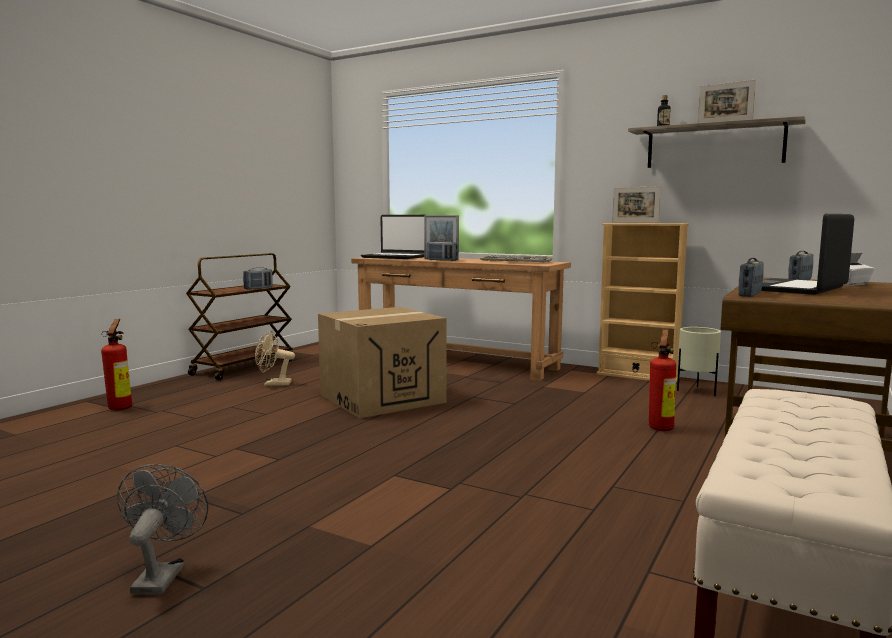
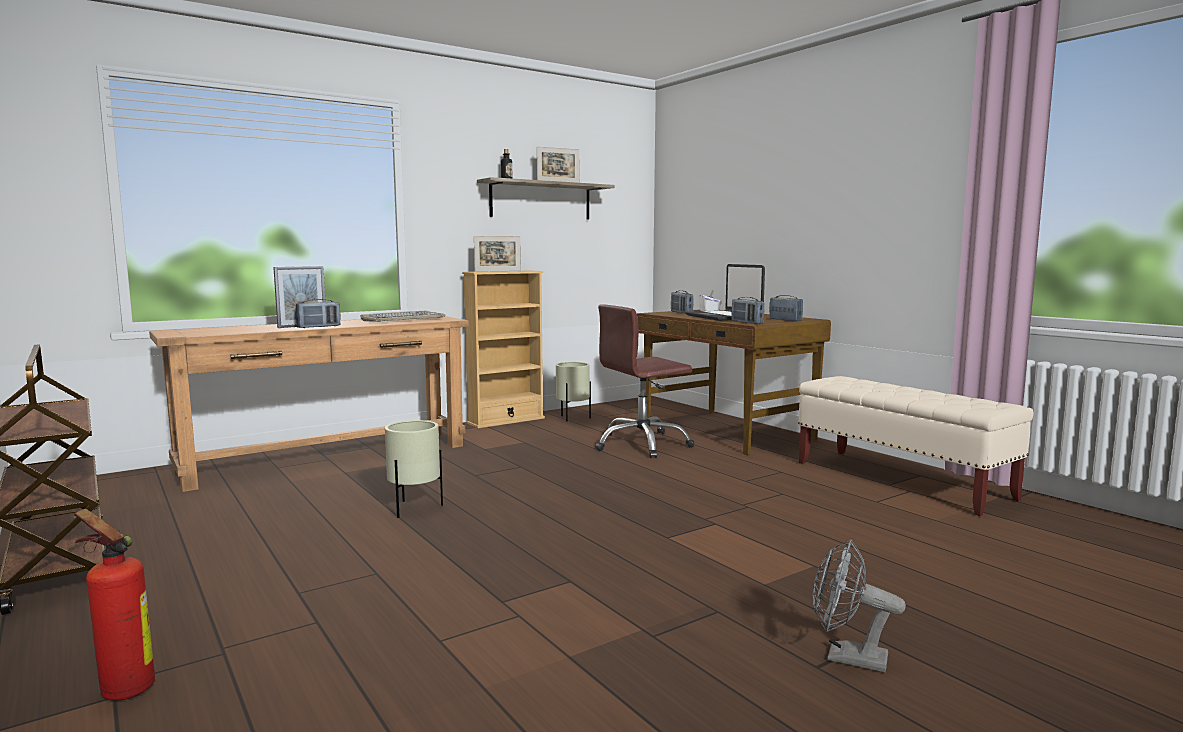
camera: 65 degrees left, 0 degrees up
radio [243,267,273,289] -> radio moved to [769,295,803,321]
beige fan [255,331,295,386] -> none
cardboard box [318,307,447,418] -> beige planter [385,420,443,518]
laptop [361,215,424,259] -> none
fire extinguisher [649,330,676,431] -> brown office chair [595,304,694,458]

